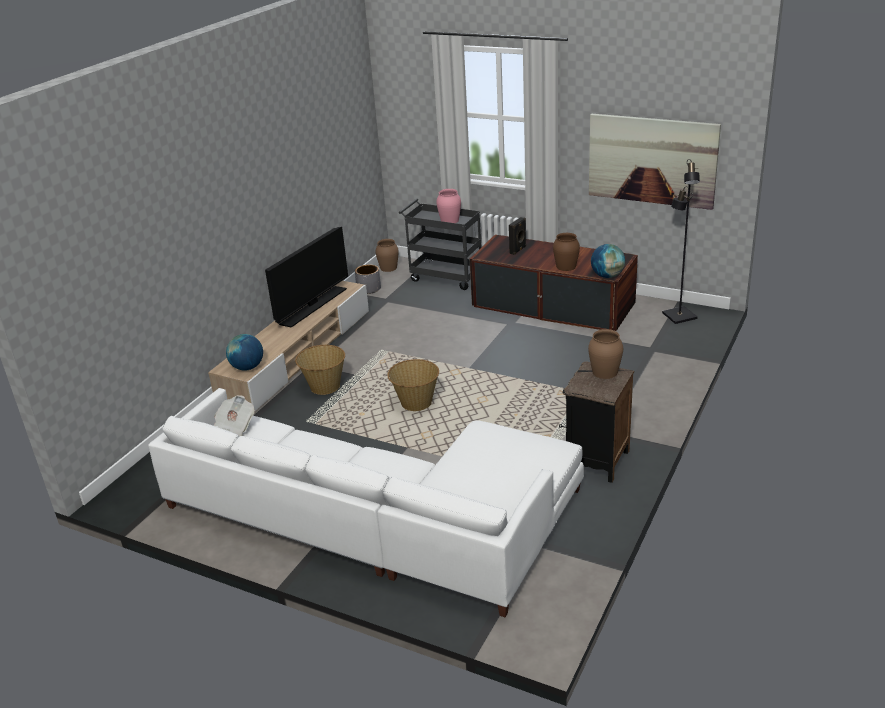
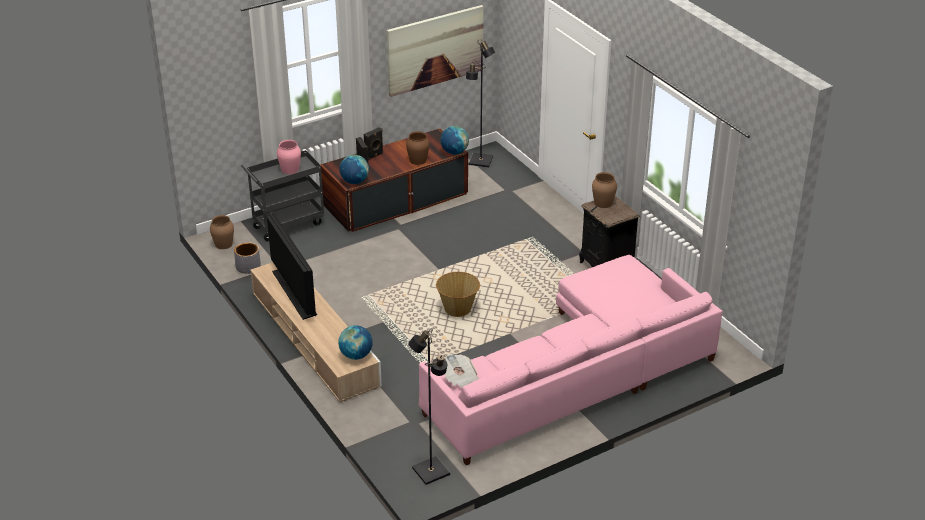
camera: 60 degrees left, 5 degrees up
white sofa [148,388,584,617] -> pink sofa [419,255,723,465]
basket [295,345,345,395] -> none
none -> globe [340,155,369,184]
none -> black speaker [364,127,383,160]
none -> black floor lamp [408,328,450,485]

